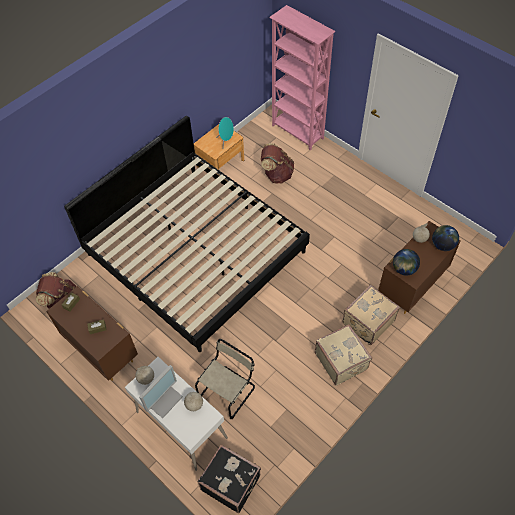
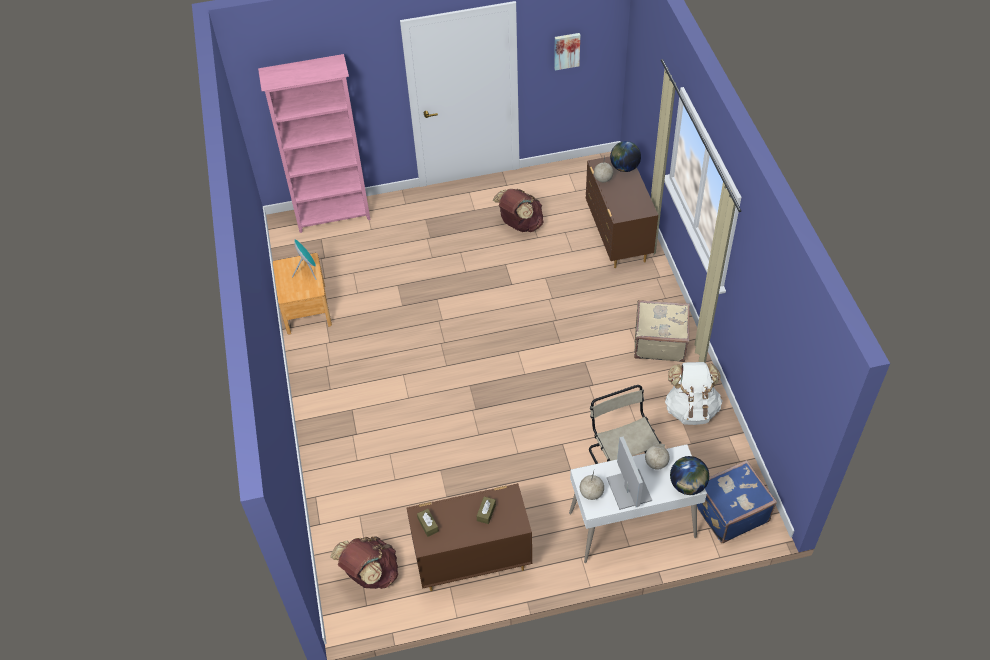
camera: 55 degrees left, 5 degrees down
bed [64,116,310,352] -> none
black suitcase [198,444,261,513] -> blue suitcase [697,460,777,543]
brown backpack [261,143,294,184] -> brown backpack moved to [493,189,544,232]
beige suitcase [342,285,400,345] -> none
globe [393,249,420,276] -> globe moved to [670,456,709,495]
none -> picture [554,33,580,70]
none -> white backpack [665,362,723,425]

